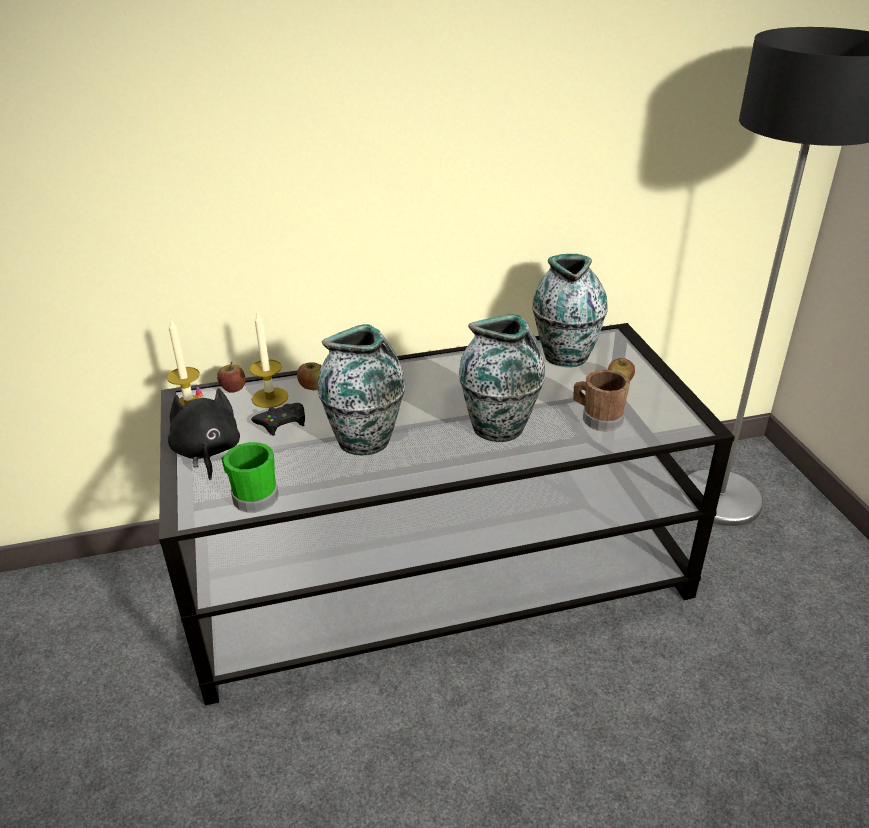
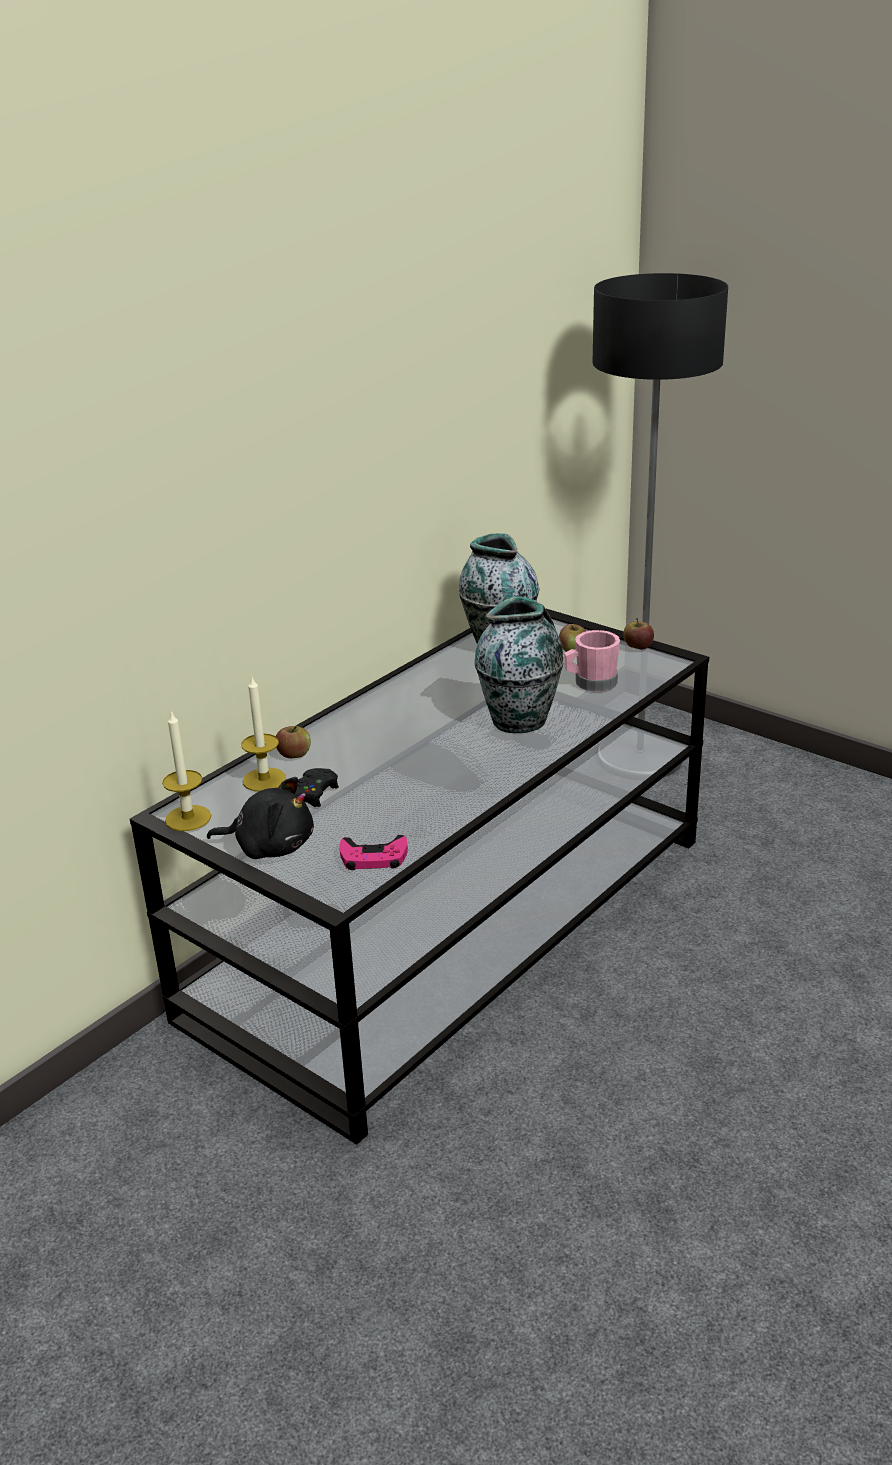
camera: 35 degrees left, 5 degrees down
black plush toy [168,387,240,480] -> black plush toy turned 150 degrees clockwise [207,777,314,859]
apple [217,362,245,393] -> apple moved to [623,618,654,649]
green mug [221,442,279,512] -> pink game controller [339,835,408,870]
vase [317,324,405,455] -> none
brown mug [573,370,630,431] -> pink mug [564,630,620,692]

